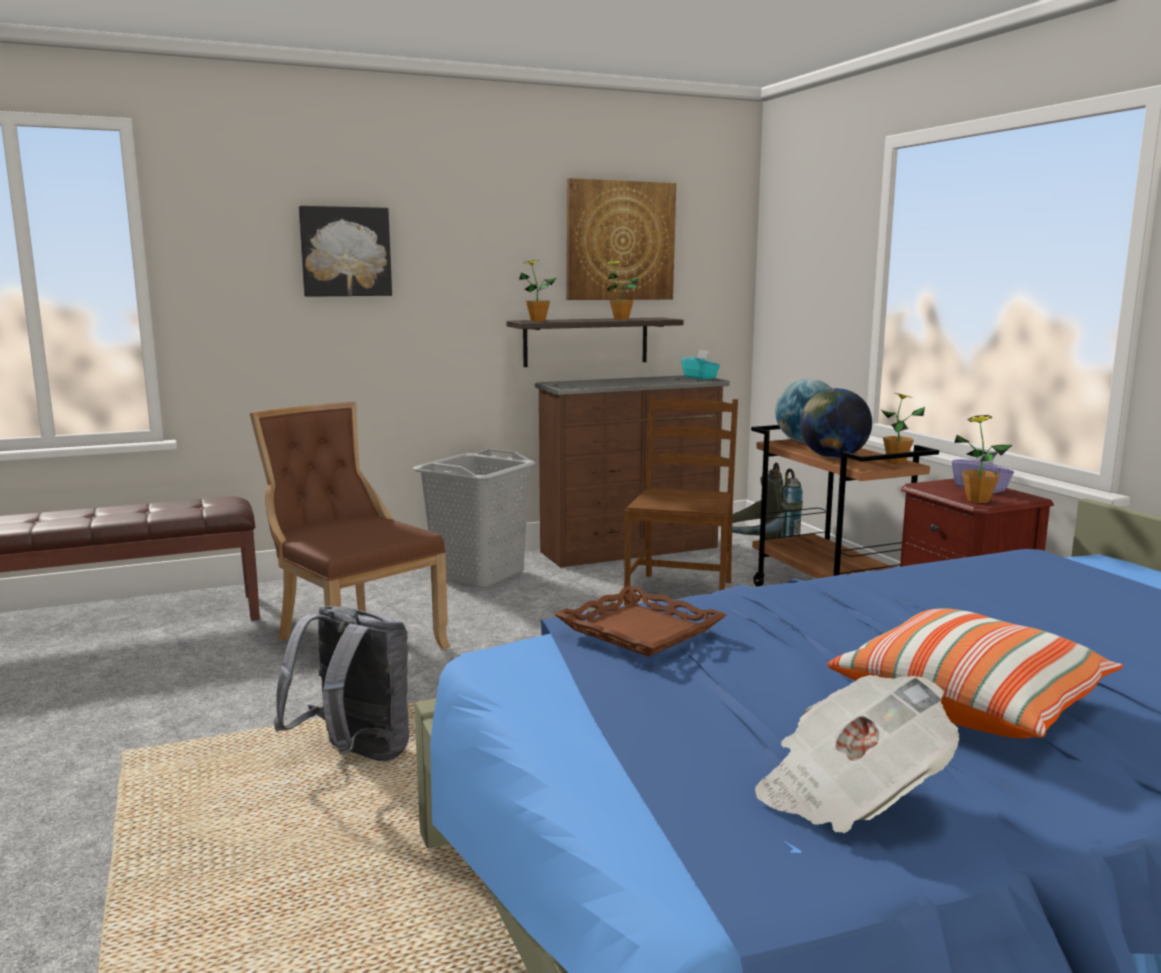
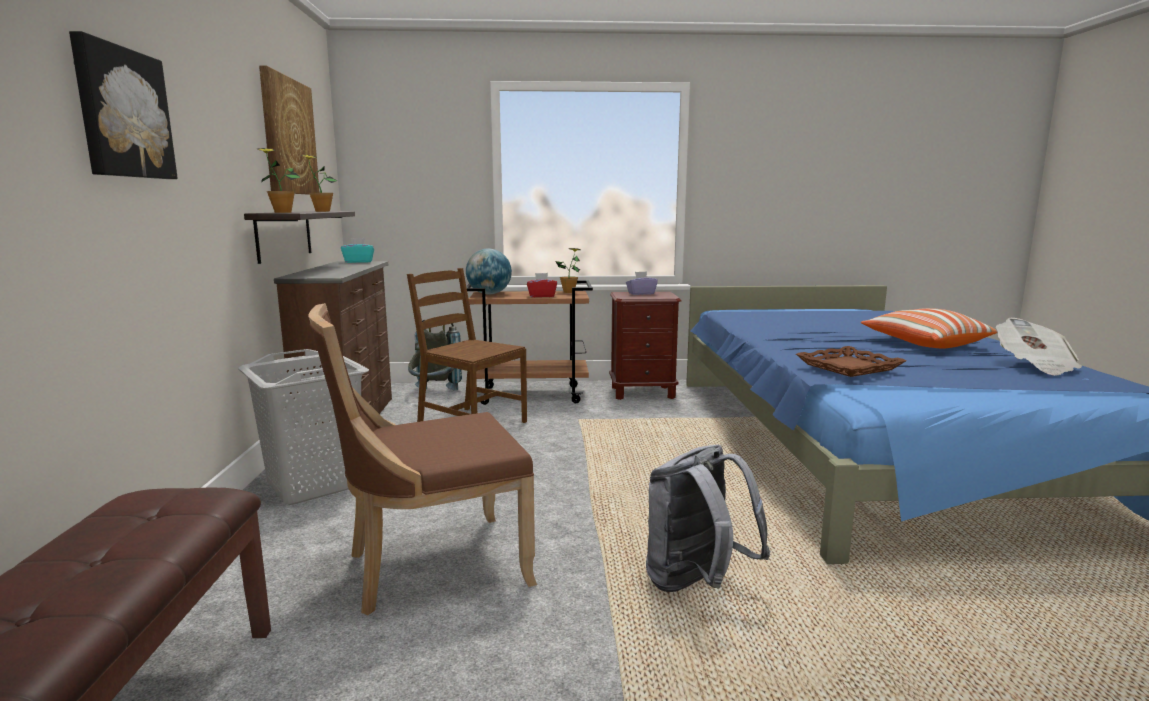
camera: 70 degrees left, 0 degrees up
globe [800,388,872,458] -> red tissue box [527,273,557,297]
potted plant [954,415,1012,503] -> none

